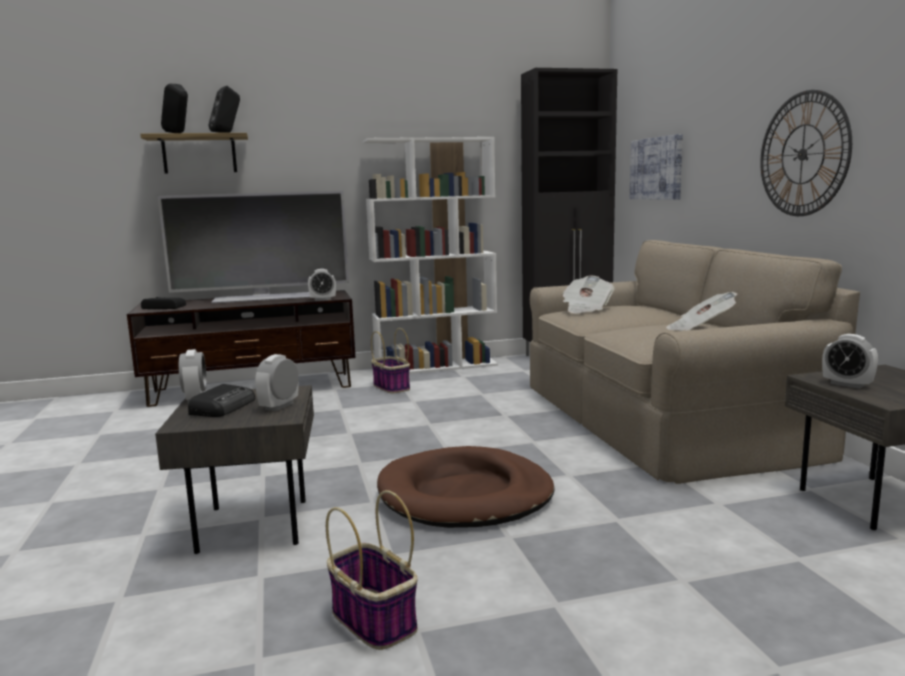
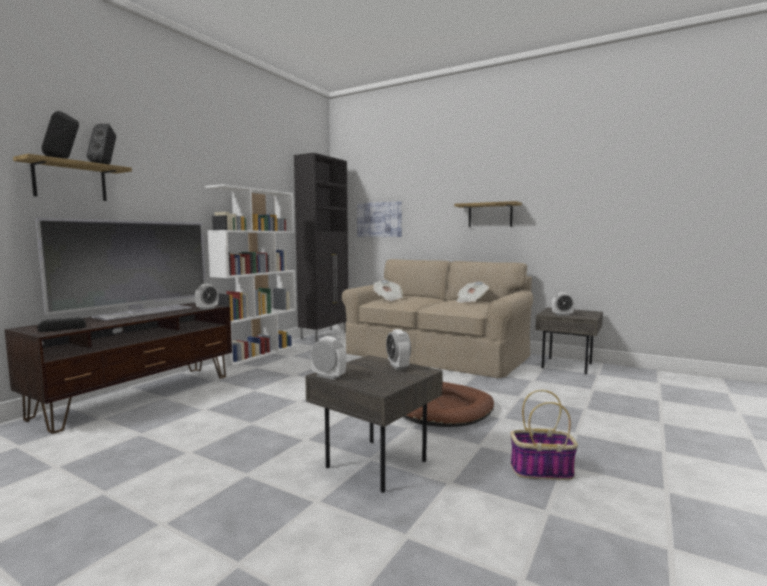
camera: 45 degrees left, 5 degrees down
radio [188,384,255,417] -> none
basket [371,328,410,393] -> none
wall clock [760,90,852,216] -> shelf [454,201,522,227]

